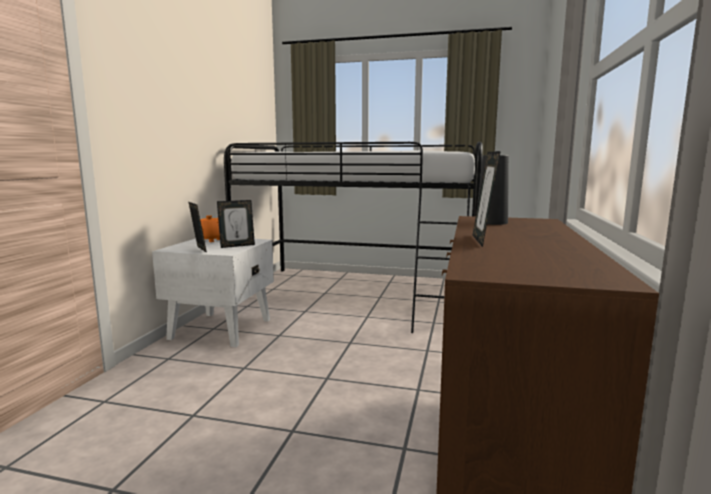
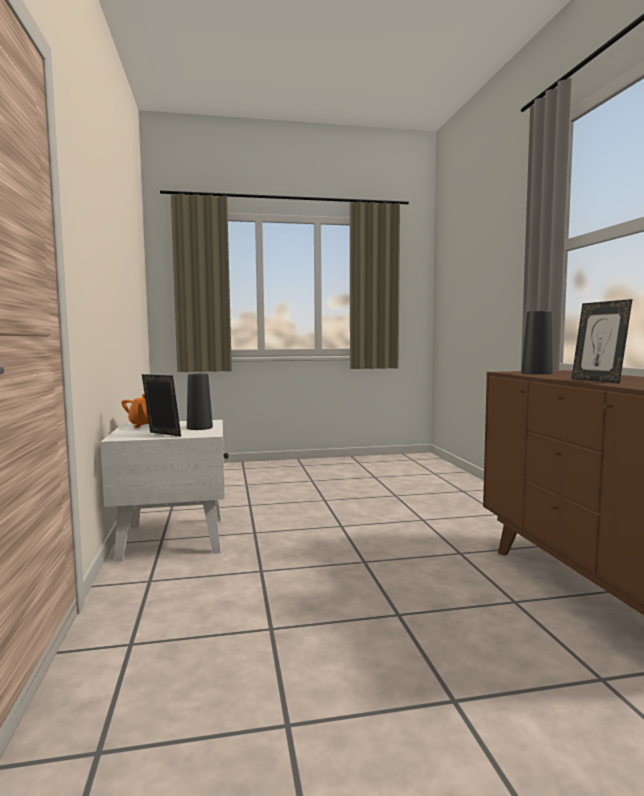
camera: 25 degrees left, 5 degrees down
picture frame [217,200,255,248] -> black vase [187,373,213,430]
black bed [224,142,483,333] -> none

